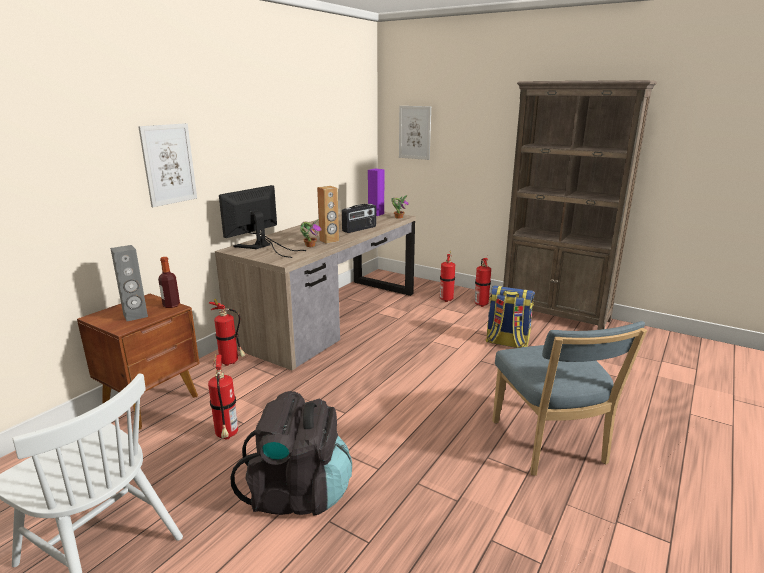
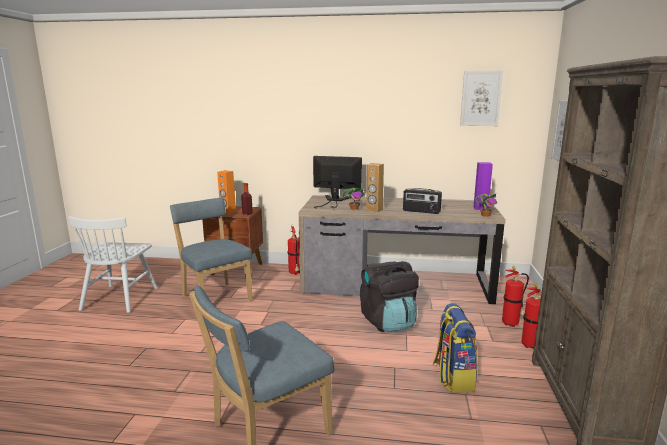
camera: 65 degrees right, 5 degrees down
grey speaker [110,245,148,321] -> orange speaker [217,170,236,214]
picture [138,123,197,207] -> picture moved to [460,71,503,126]
fire extinguisher [208,354,238,440] -> blue chair [170,198,253,301]
black backpack [230,391,352,516] -> black backpack moved to [360,261,419,332]

